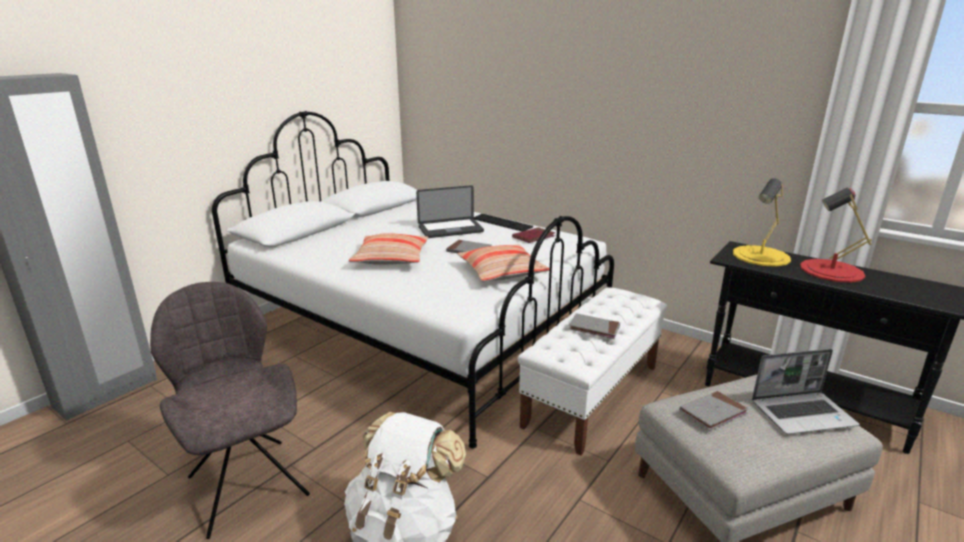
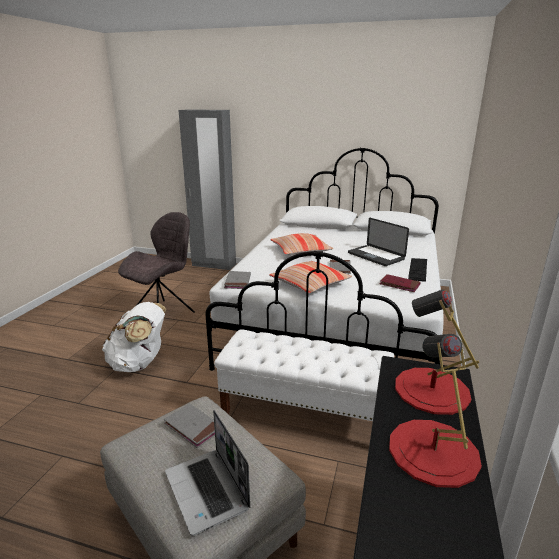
camera: 70 degrees right, 0 degrees up
grey book [568,313,620,339] -> grey book moved to [224,271,251,289]
yellow table lamp [733,178,791,267] -> red table lamp [395,290,479,415]

